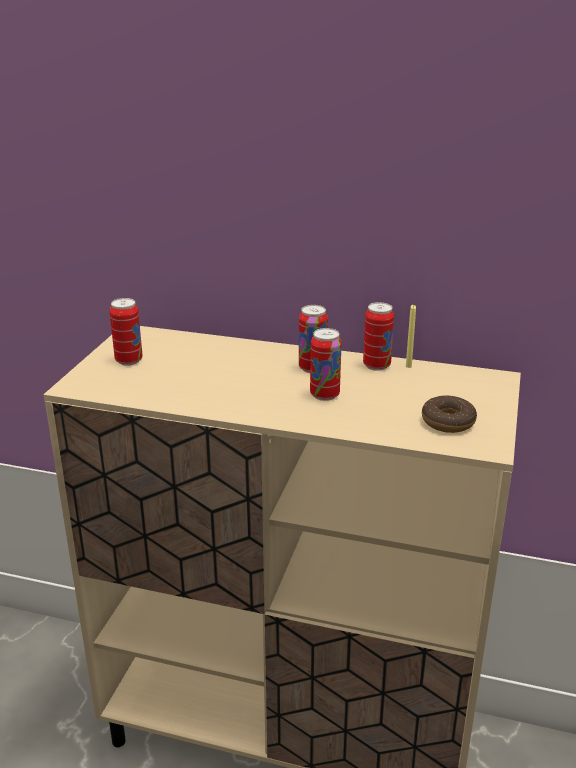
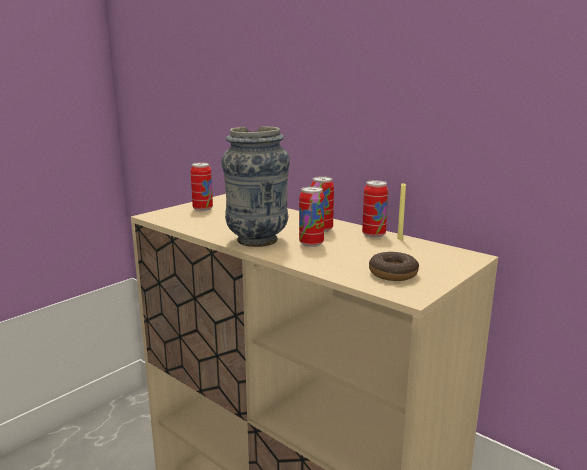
camera: 25 degrees right, 10 degrees down
none -> vase [221,126,290,247]

